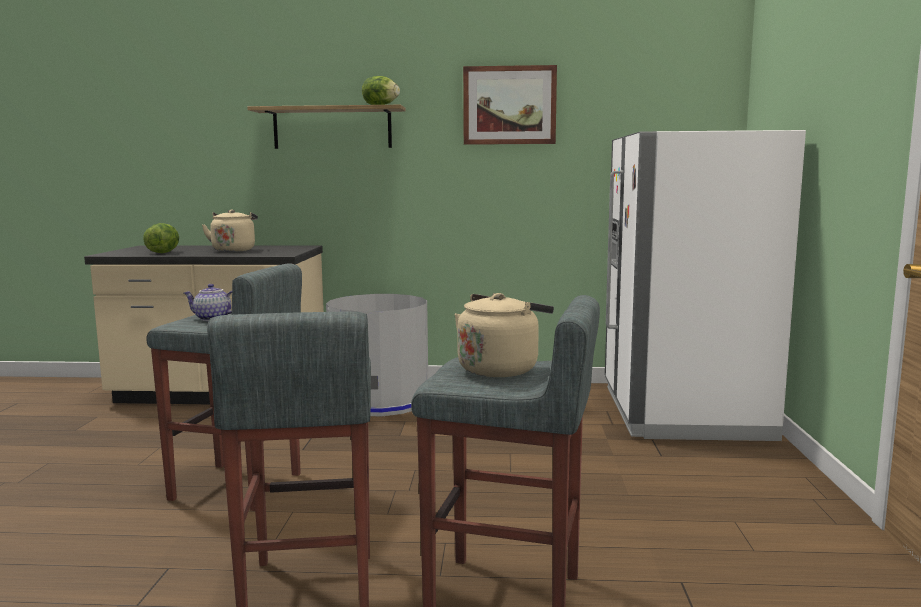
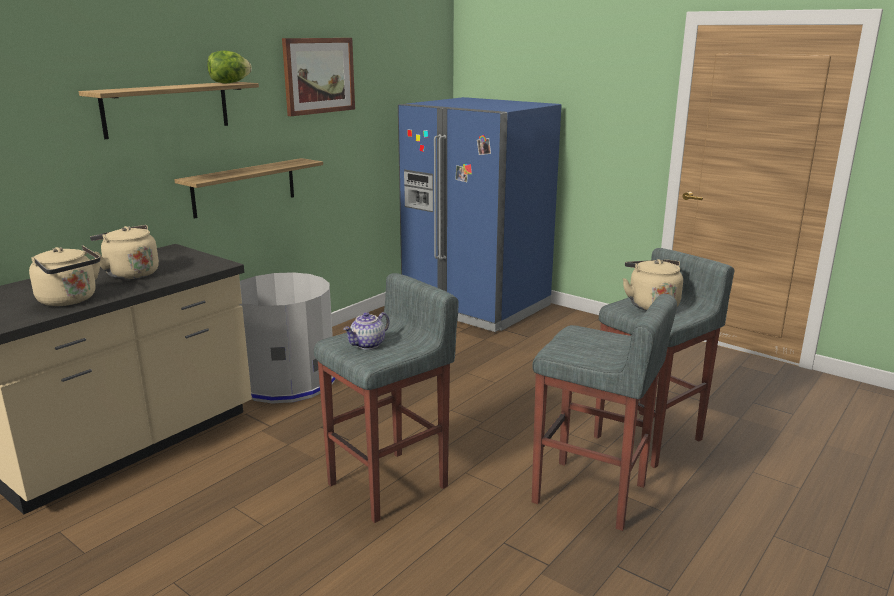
camera: 55 degrees left, 10 degrees up
lettuce [143,223,179,253] -> beige kettle [29,245,100,306]
white fridge [605,130,806,441] -> blue fridge [398,97,562,332]
none -> shelf [174,158,323,219]

